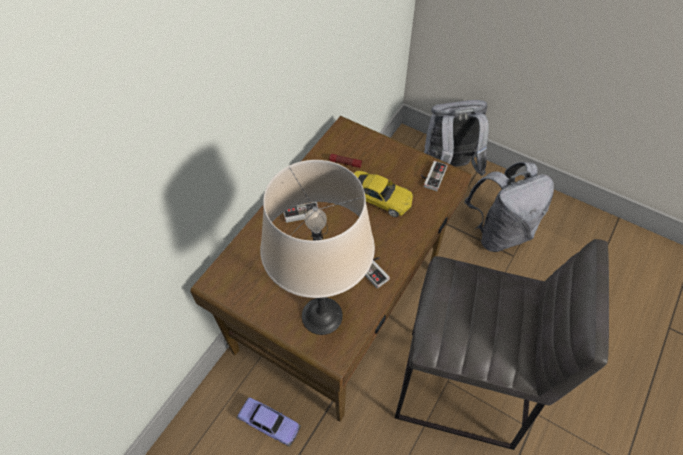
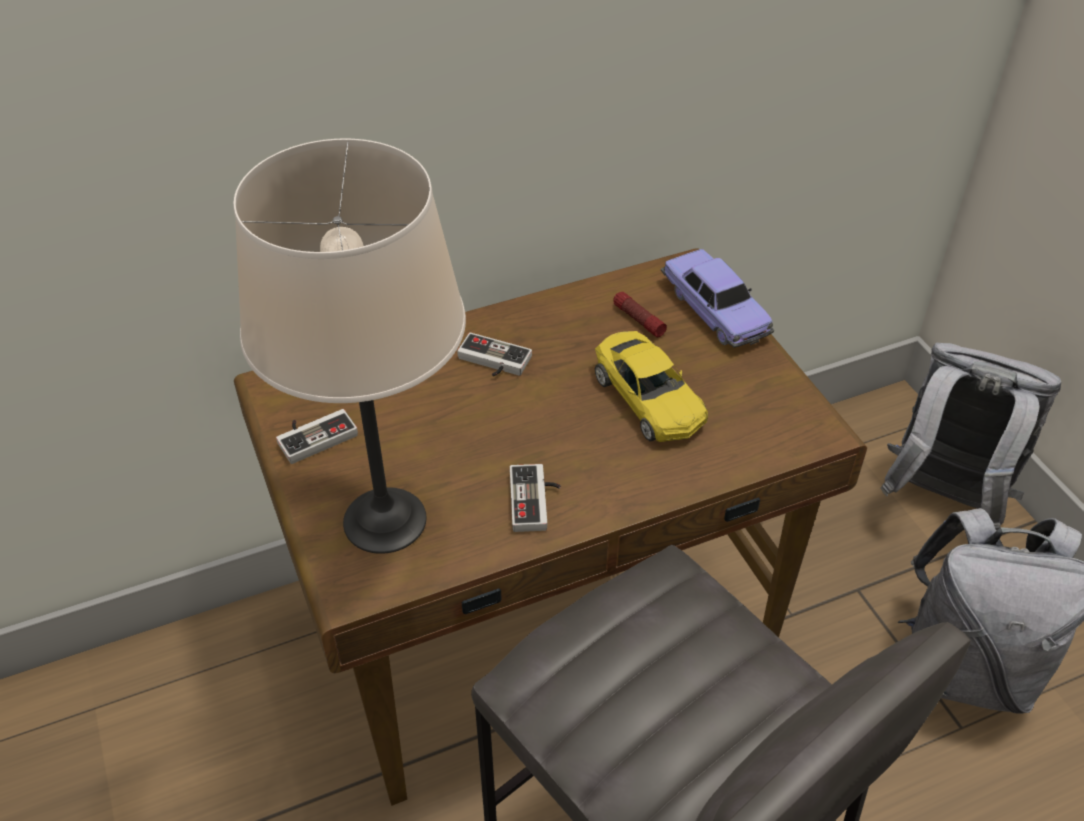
camera: 35 degrees right, 10 degrees down
toy car [237,397,301,447] -> toy car moved to [661,249,774,347]
game controller [420,161,448,191] -> game controller moved to [276,409,358,464]

